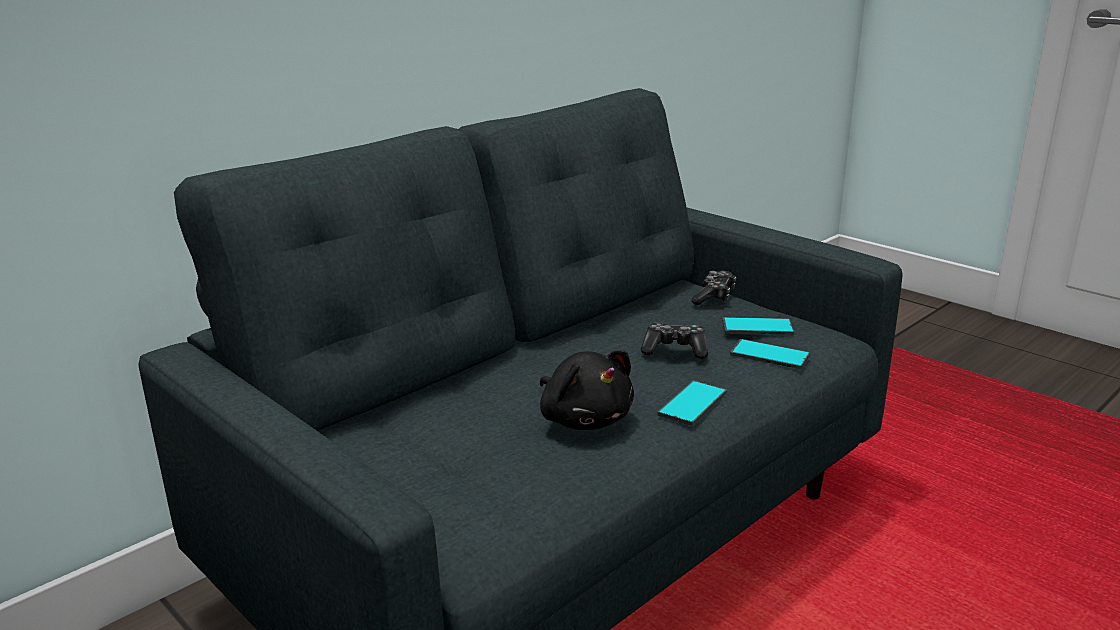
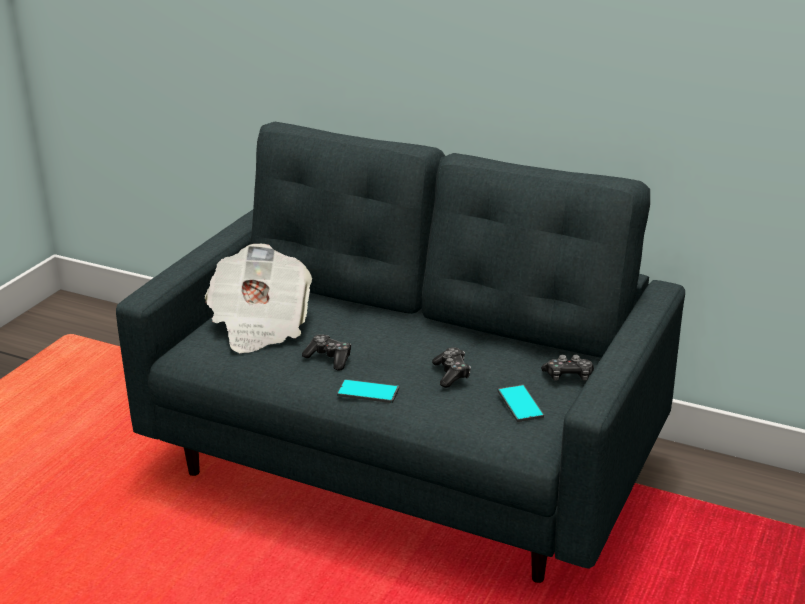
camera: 70 degrees right, 5 degrees up
black plush toy [540,350,634,430] -> game controller [302,334,351,371]
phone [730,339,810,369] -> none
none -> newspaper [205,243,312,353]

